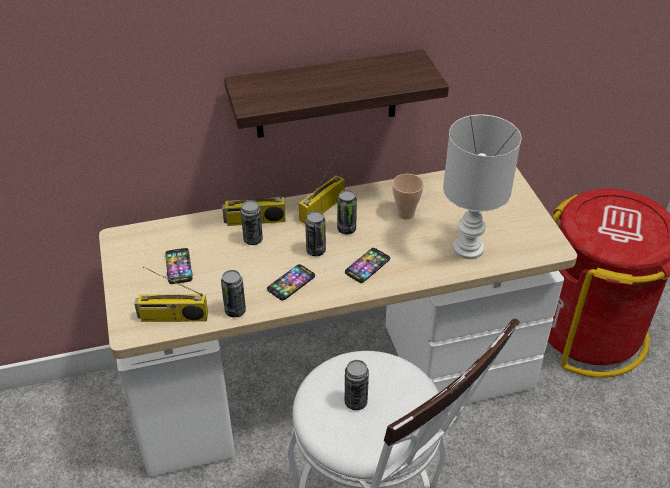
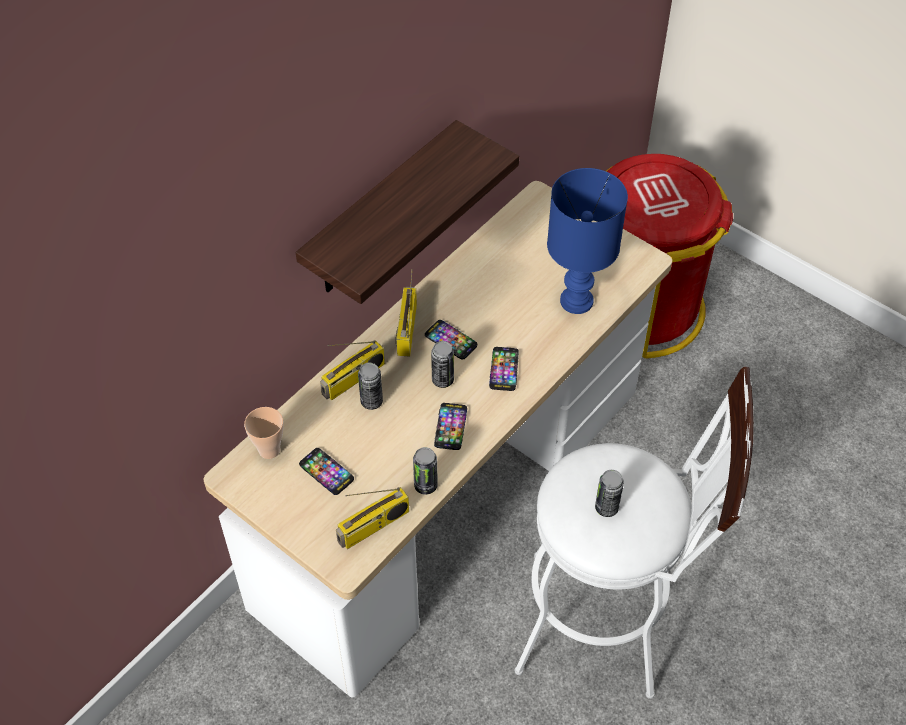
camera: 35 degrees left, 10 degrees up
can [337,190,357,235] -> phone [425,320,477,360]
cup [392,174,424,219] -> cup moved to [244,407,284,459]
white table lamp [443,114,521,259] -> blue table lamp [547,168,628,314]

